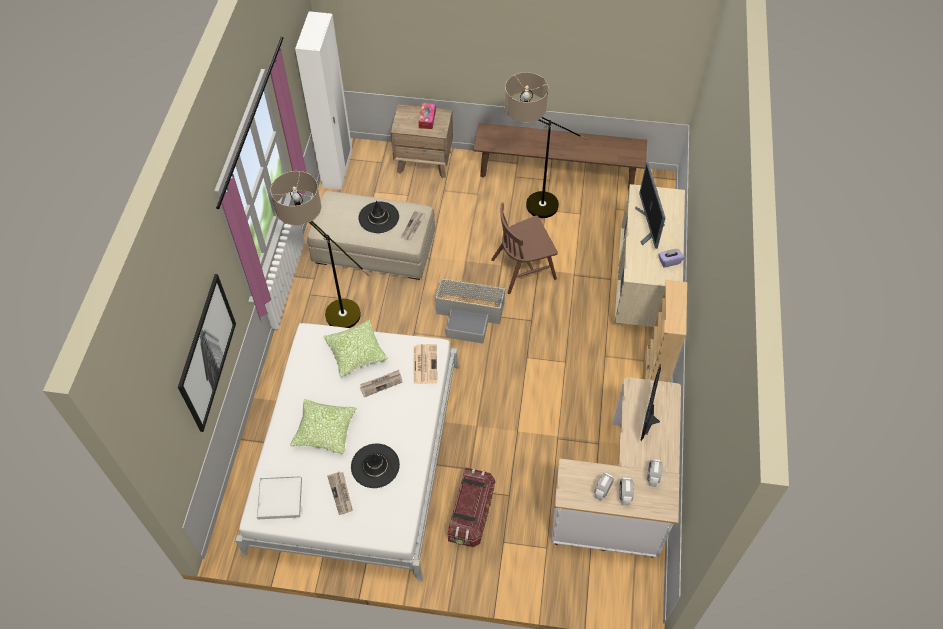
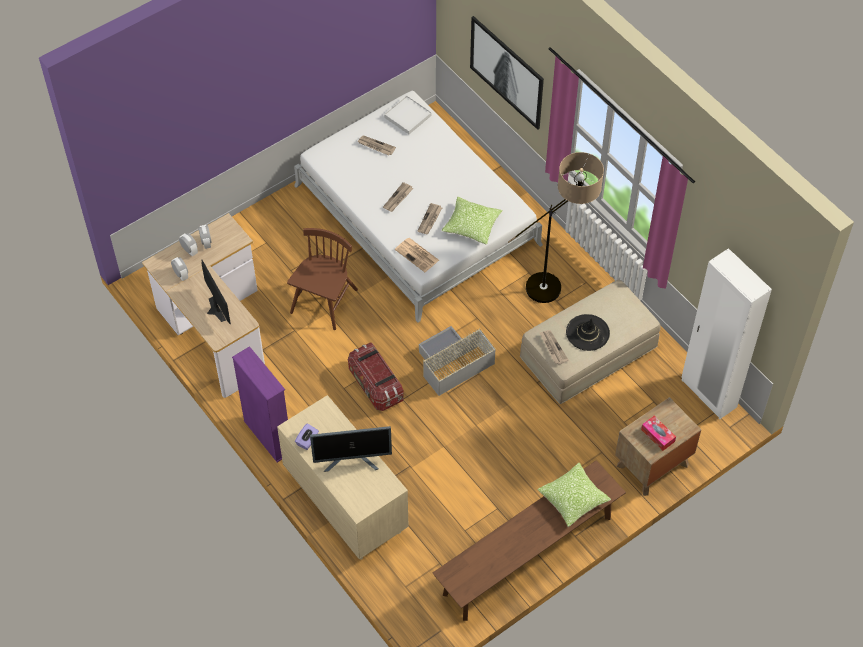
camera: 135 degrees right, 0 degrees up
pillow [290,399,357,454] -> pillow moved to [537,463,611,527]
black hat [351,444,400,488] -> none
storage box [448,468,496,547] -> storage box moved to [348,342,404,411]
brown chair [491,202,558,294] -> brown chair moved to [287,228,358,330]
floor lamp [504,72,587,218] -> none
monitor [635,162,665,249] -> monitor turned 135 degrees clockwise [310,426,392,472]
beige bookcase [645,280,687,382] -> purple bookcase [232,346,288,462]
none -> newspaper [383,182,413,212]

